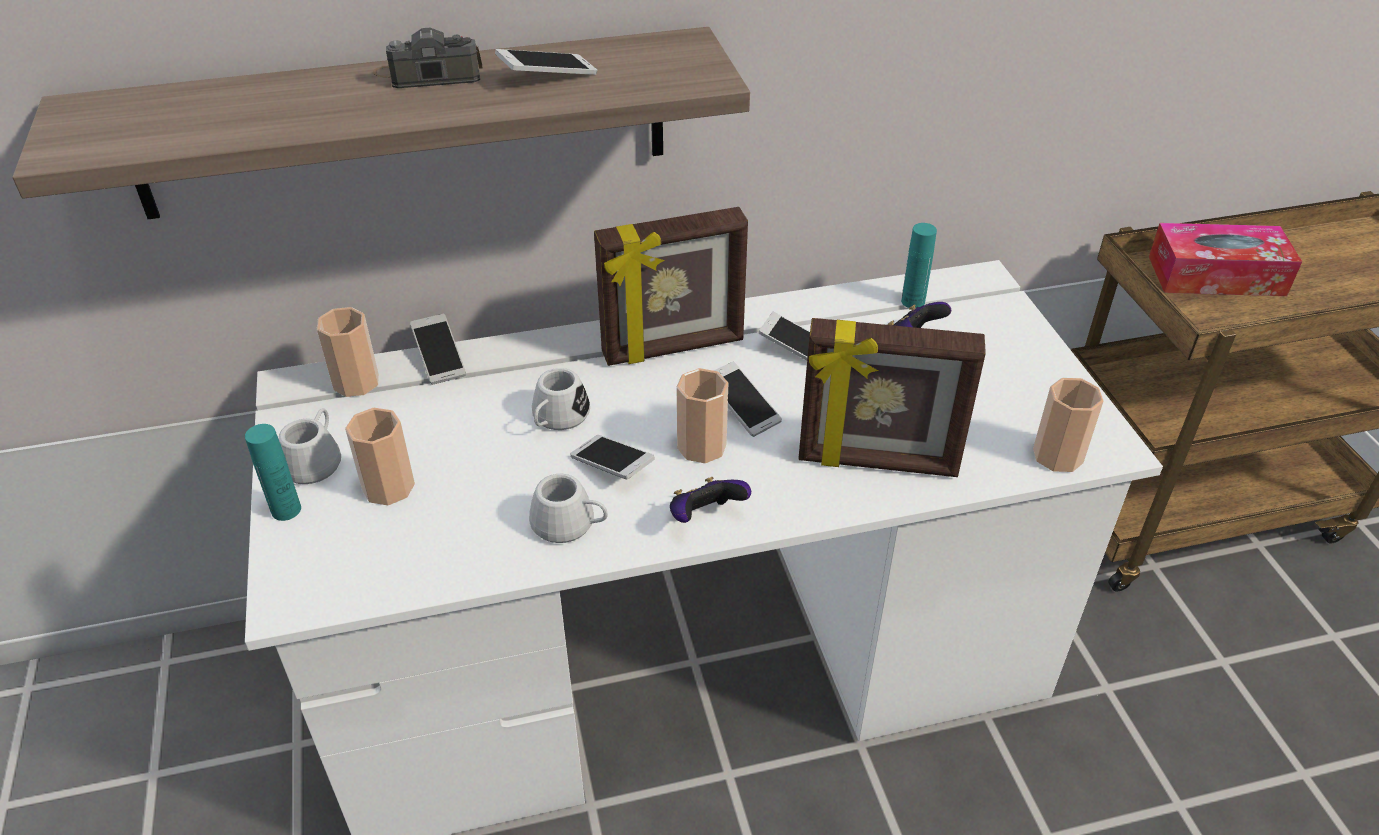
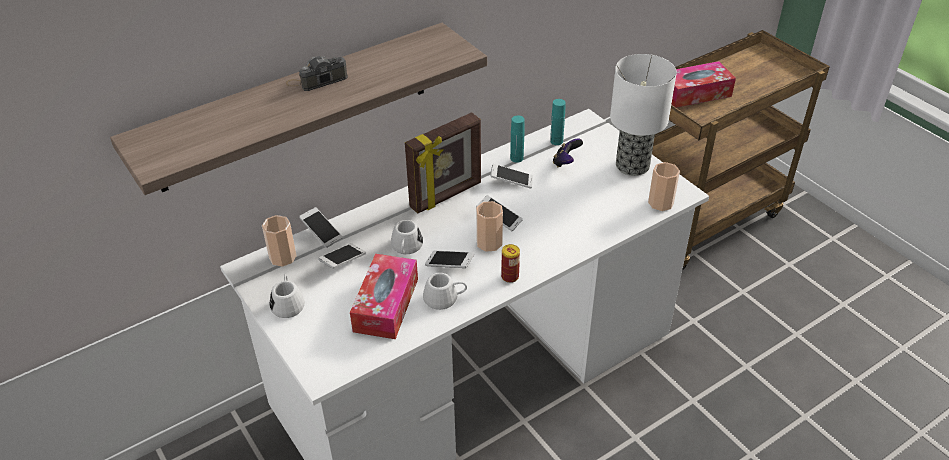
camera: 20 degrees left, 0 degrees up
turquoise bottle [245,424,301,521] -> turquoise bottle moved to [510,115,525,163]
cup [345,408,415,506] -> none
phone [495,49,597,75] -> phone moved to [318,243,366,269]
game controller [670,477,751,523] -> can [501,244,520,283]
picture frame [798,318,986,477] -> none
none -> tissue box [350,254,418,339]
none -> table lamp [610,54,677,176]

